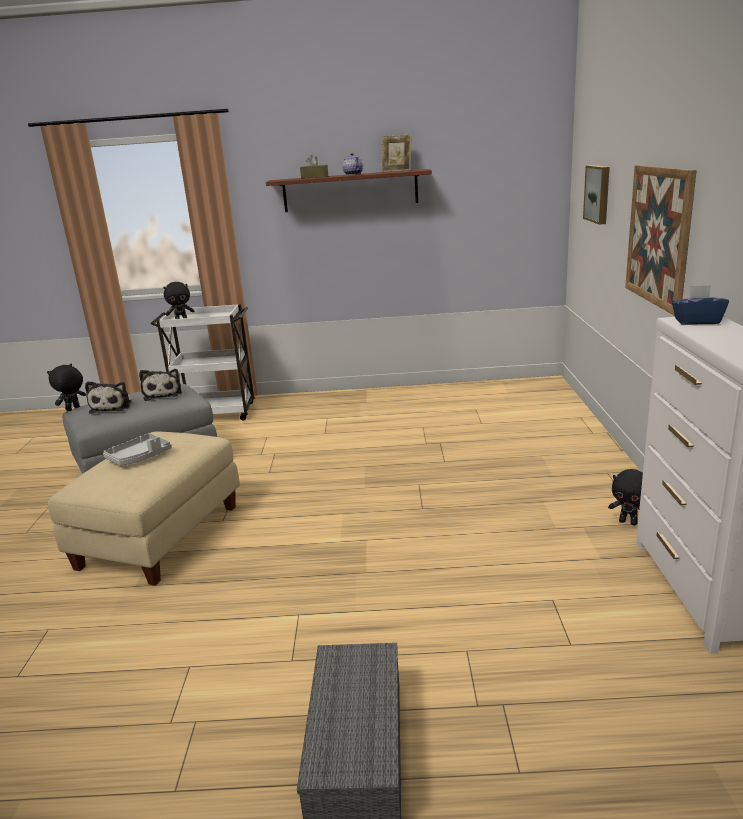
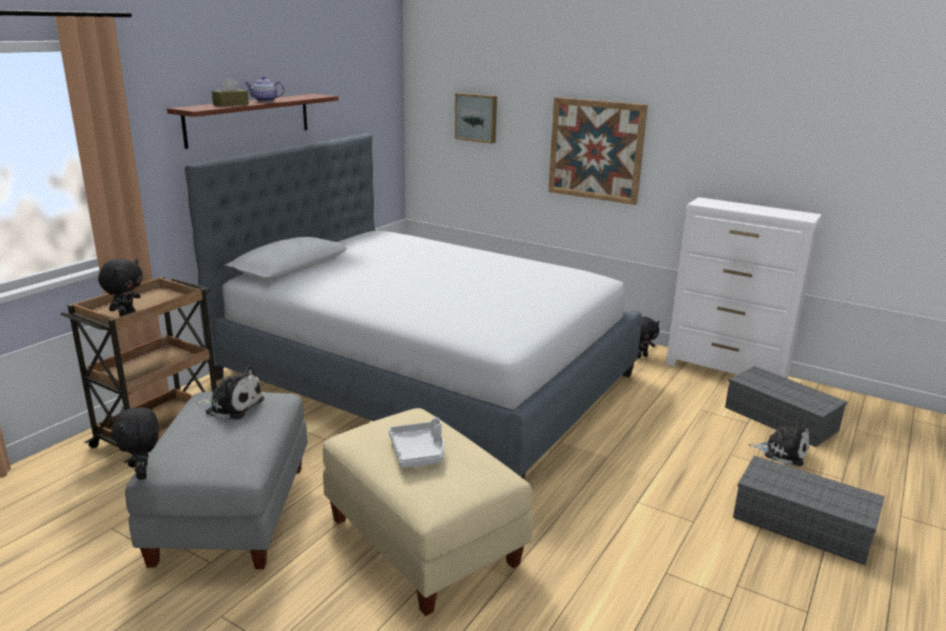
camera: 60 degrees left, 0 degrees up
plush toy [85,381,132,414] -> plush toy moved to [749,419,809,466]
white cart [151,304,255,421] -> brown cart [61,276,217,468]
picture frame [381,135,411,172] -> none
blue tissue box [672,285,729,325] -> none
none -> bed [185,133,642,479]
none -> grey storage box [725,366,847,447]

